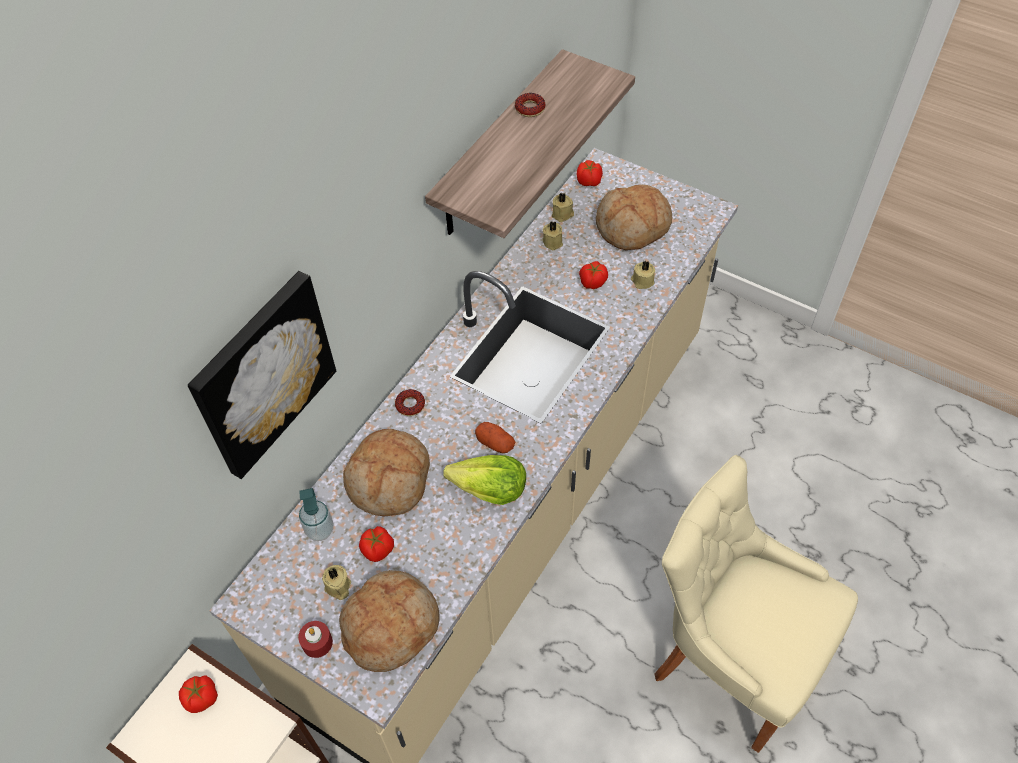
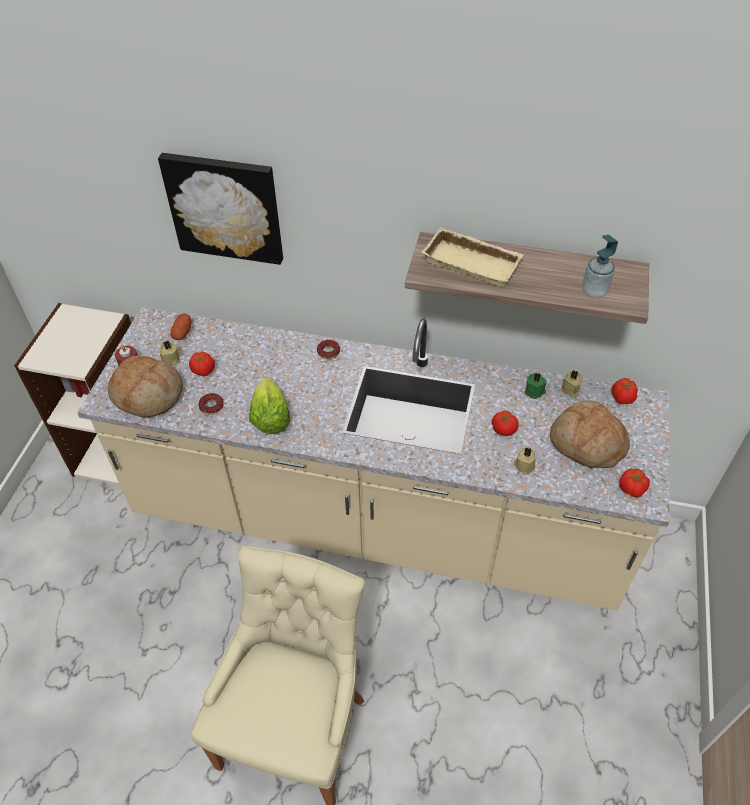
camera: 70 degrees right, 5 degrees down
tomato [179,675,218,713] -> tomato moved to [619,468,650,498]
soap dispenser [299,488,334,541] -> soap dispenser moved to [582,235,618,298]
bread [343,429,430,516] -> none
potato [475,422,515,453] -> potato moved to [170,313,192,340]
donut [515,93,545,117] -> donut moved to [198,393,224,414]
beige candle [542,221,563,250] -> green candle [525,373,547,399]
none -> beige tray [421,227,524,288]

